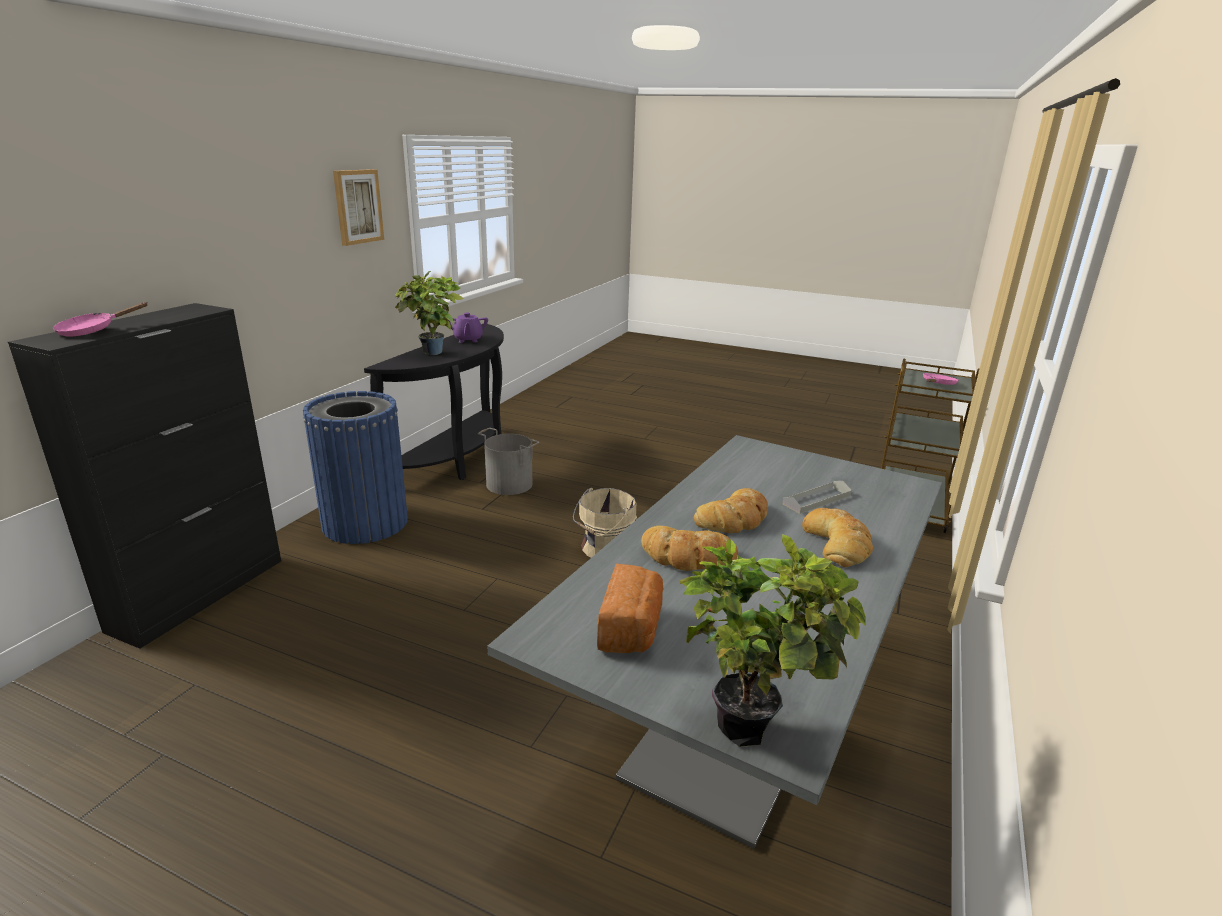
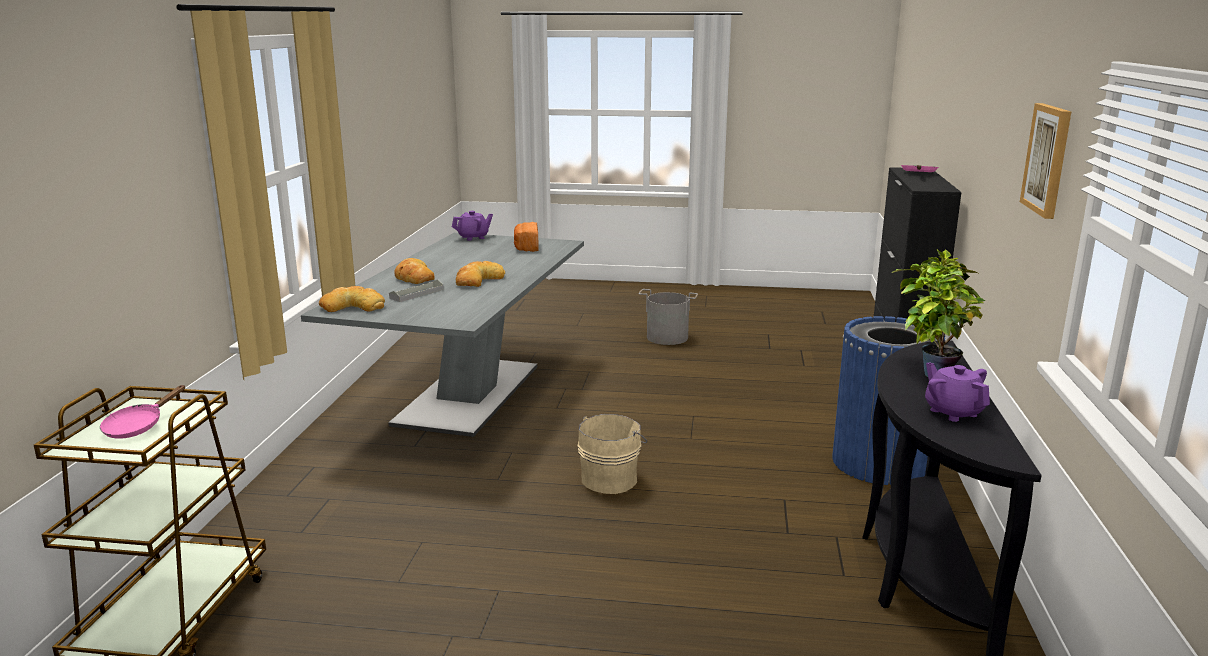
camera: 165 degrees right, 5 degrees down
grey bucket [478,428,539,495] -> grey bucket moved to [638,289,698,345]
bread [641,526,738,571] -> bread moved to [319,286,385,312]
potted plant [679,534,866,747] -> purple teapot [452,211,493,241]

